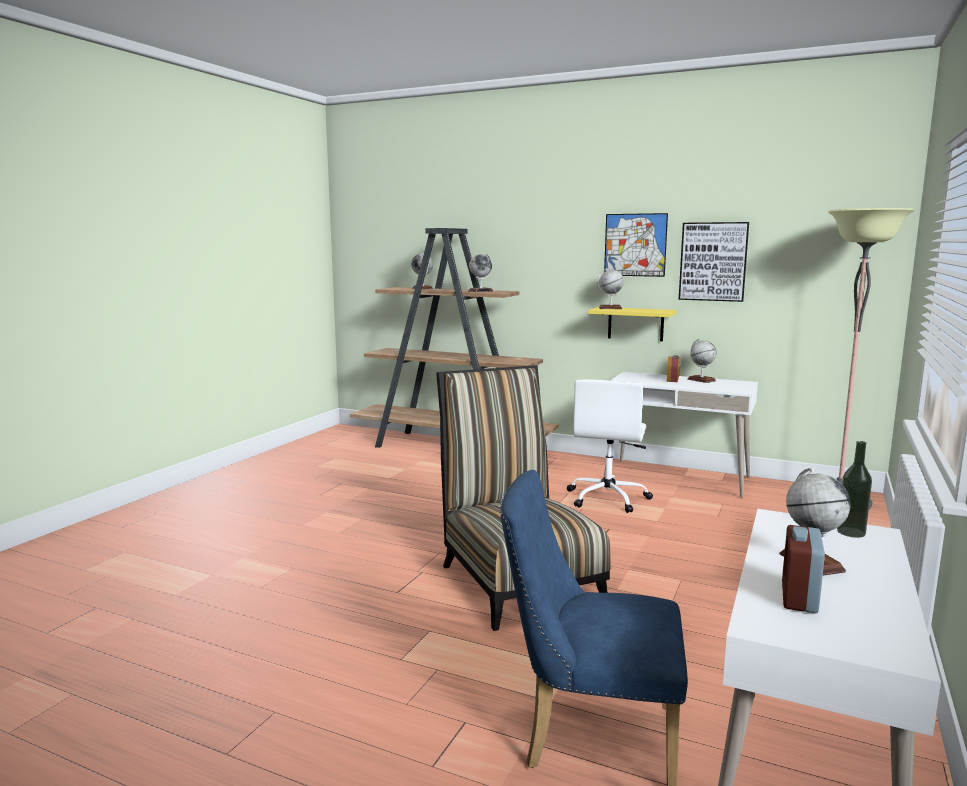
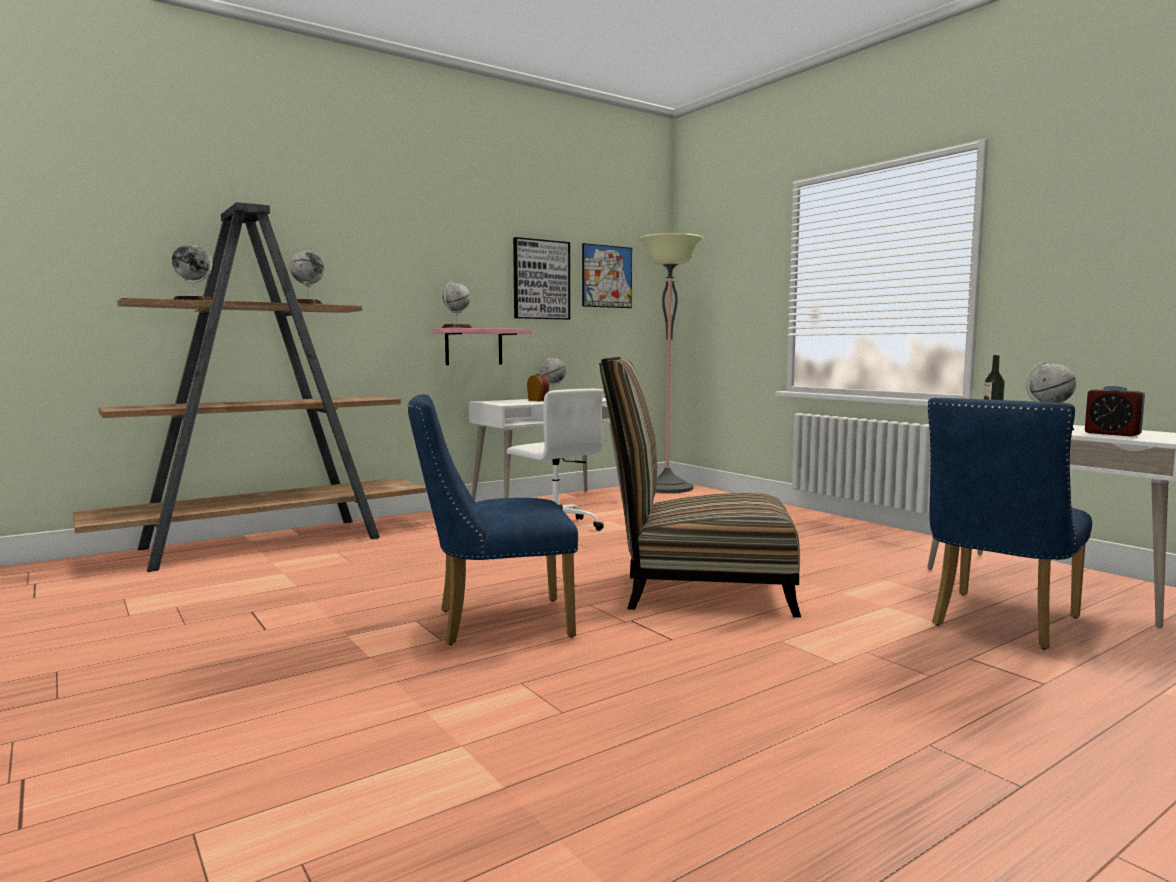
camera: 60 degrees left, 5 degrees down
yellow shelf [588,307,677,341] -> pink shelf [432,328,532,365]
picture [604,213,668,277] -> picture moved to [582,243,632,308]
none -> blue chair [408,394,578,645]

